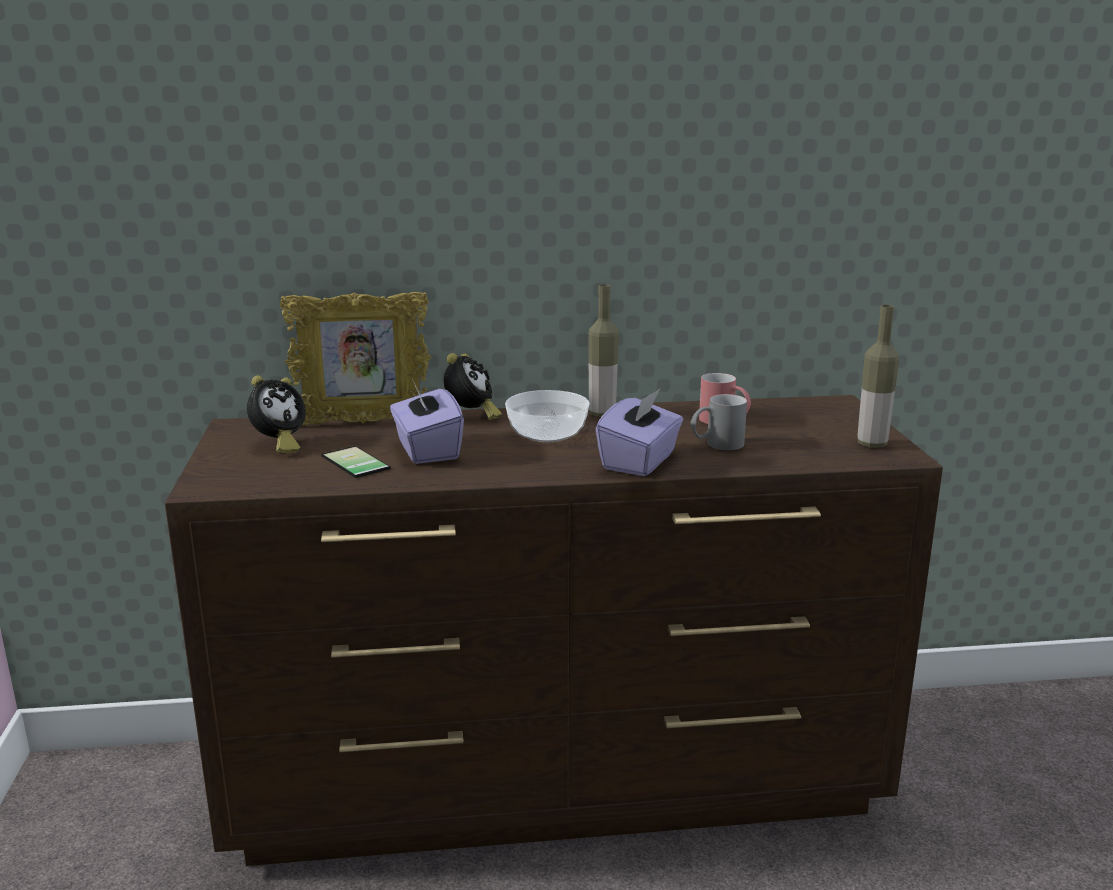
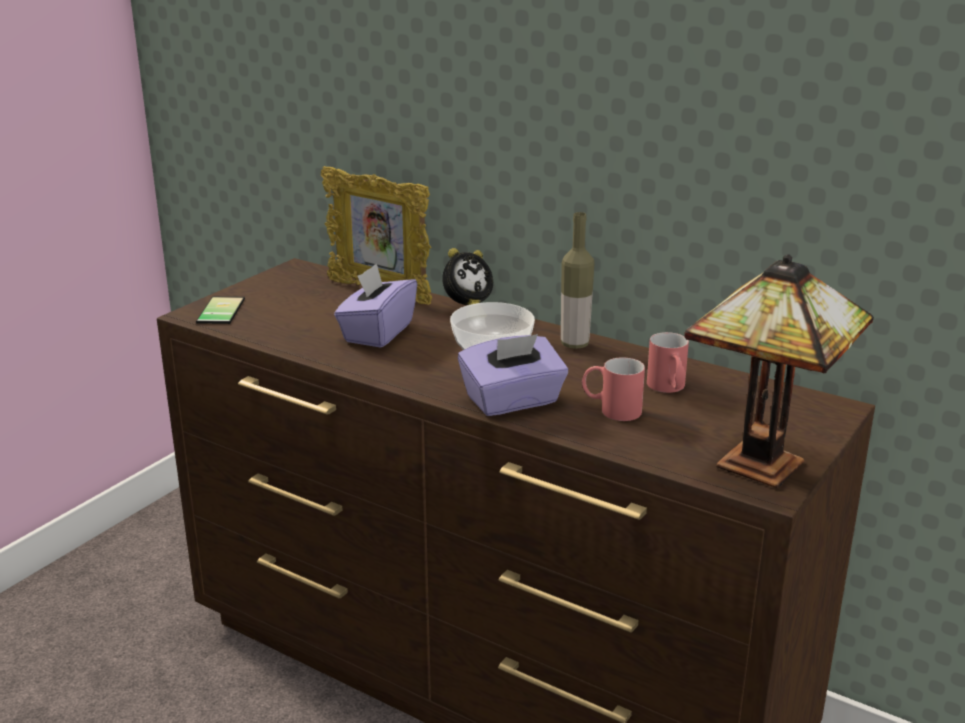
camera: 40 degrees right, 5 degrees up
alarm clock [247,376,306,453] -> none
phone [321,446,391,478] -> phone moved to [196,296,245,324]
grey mug [691,394,747,450] -> red mug [582,357,645,421]
bottle [857,305,899,448] -> table lamp [684,254,874,488]

